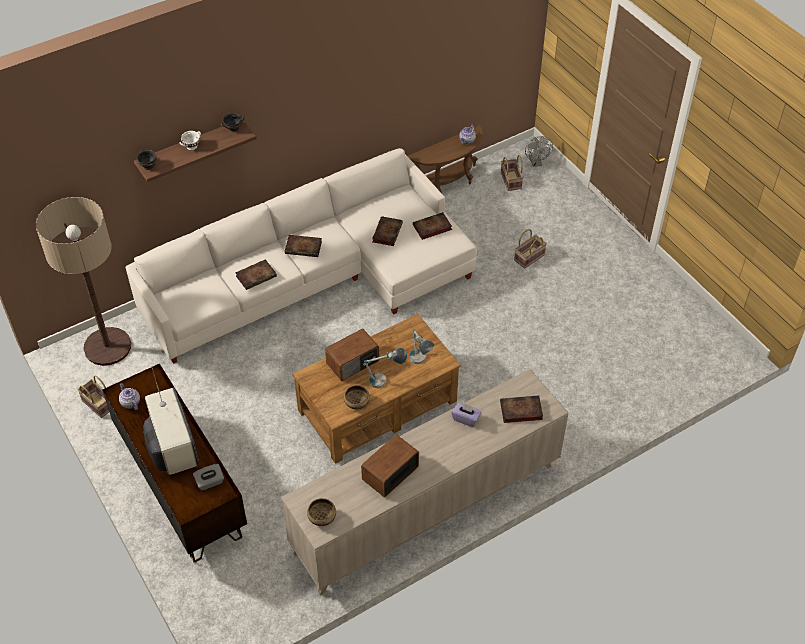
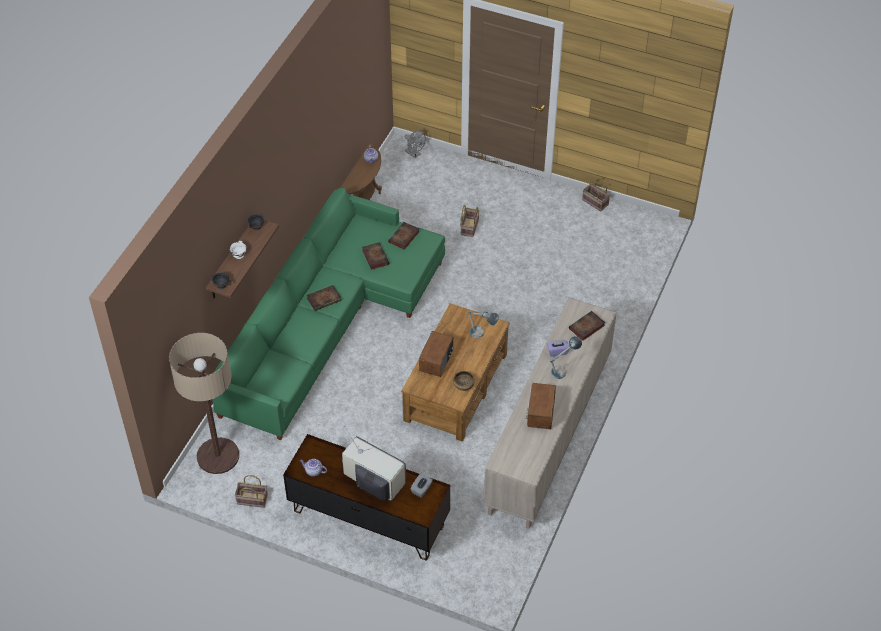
camera: 35 degrees left, 0 degrees up
white sofa [126,148,477,364] -> green sofa [212,188,445,440]
book [235,259,277,290] -> none
bowl [307,498,336,526] -> none
table lamp [364,348,407,388] -> table lamp moved to [550,336,582,379]
basket [501,155,523,191] -> basket moved to [582,178,610,212]

